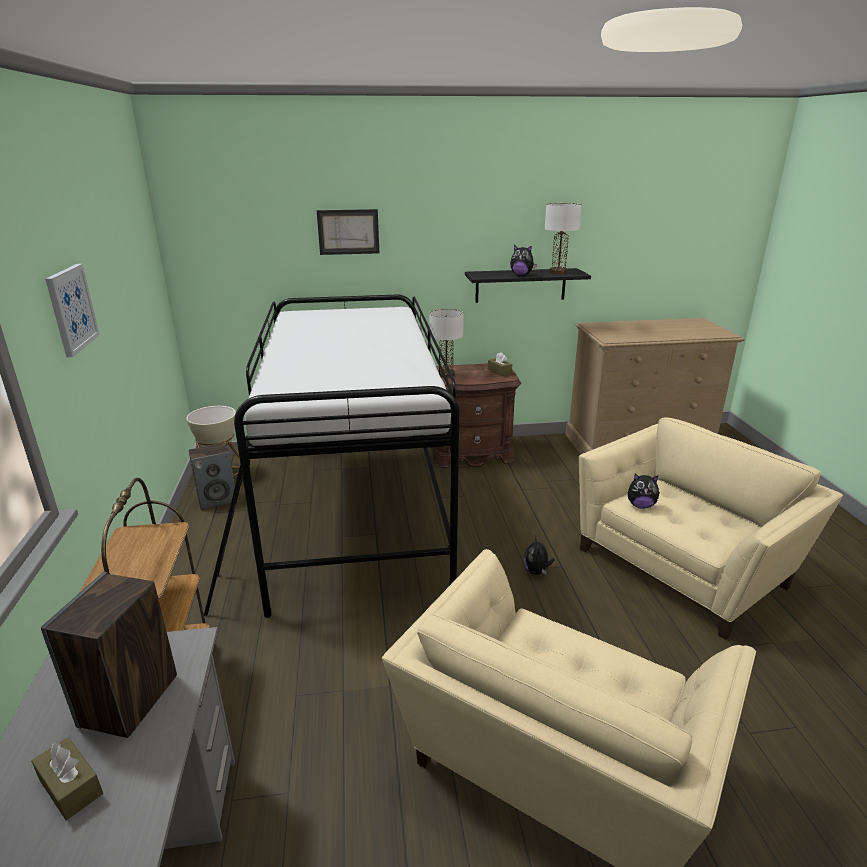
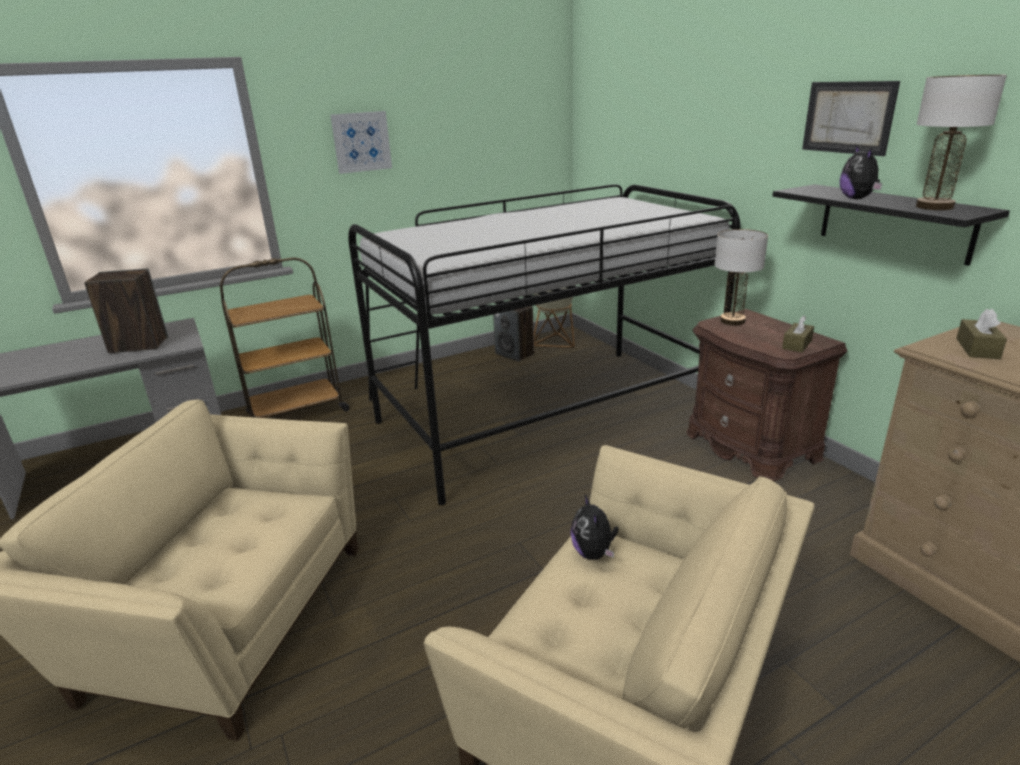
camera: 70 degrees right, 0 degrees up
brown tissue box [31,737,103,820] -> brown tissue box moved to [956,308,1007,359]
picture [317,209,379,255] -> picture moved to [802,81,900,156]
plush toy [524,535,555,575] -> none

